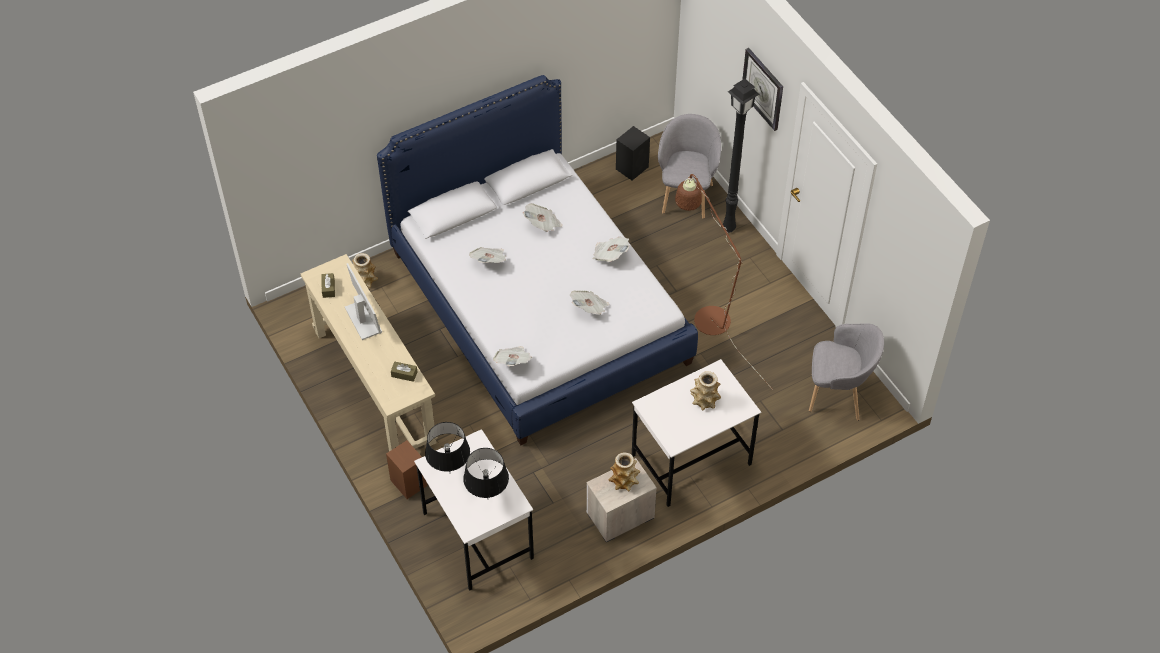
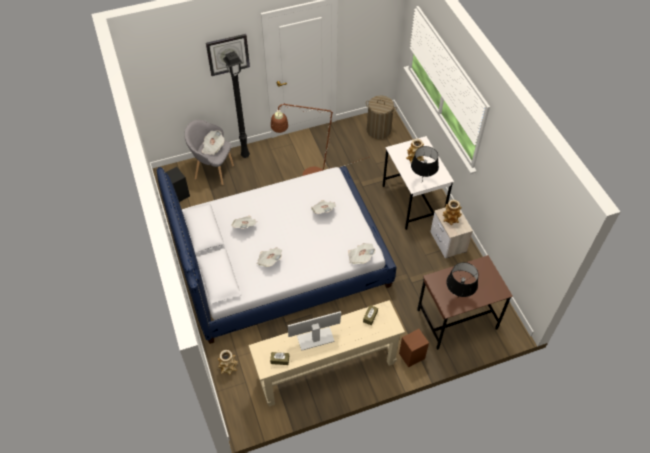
camera: 80 degrees left, 0 degrees up
white desk [414,429,534,590] -> brown desk [417,255,513,350]
black table lamp [463,448,509,499] -> black table lamp moved to [411,146,439,180]
newspaper [593,236,629,262] -> newspaper moved to [202,130,224,155]
grey armchair [809,323,884,421] -> laundry basket [366,95,397,139]

